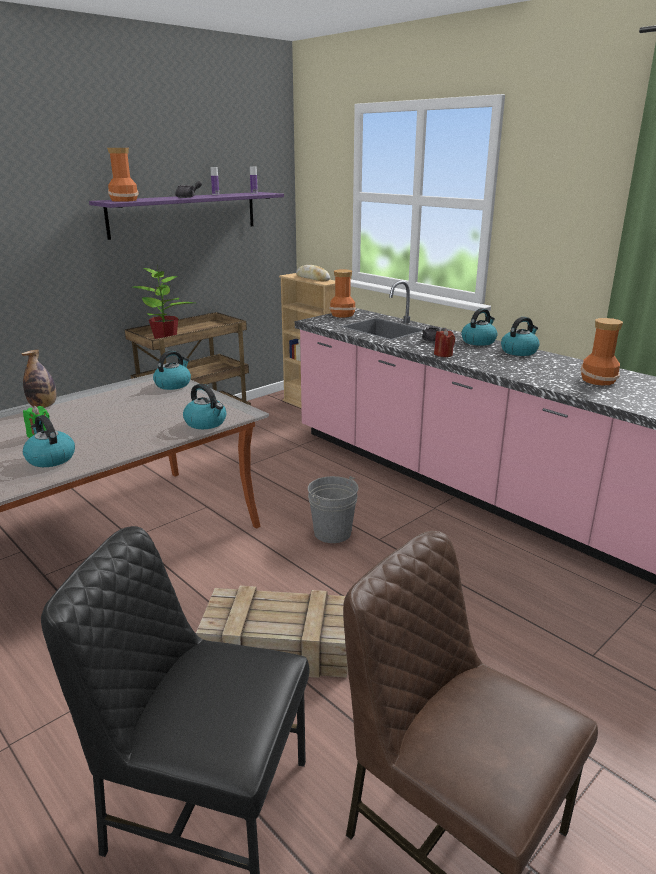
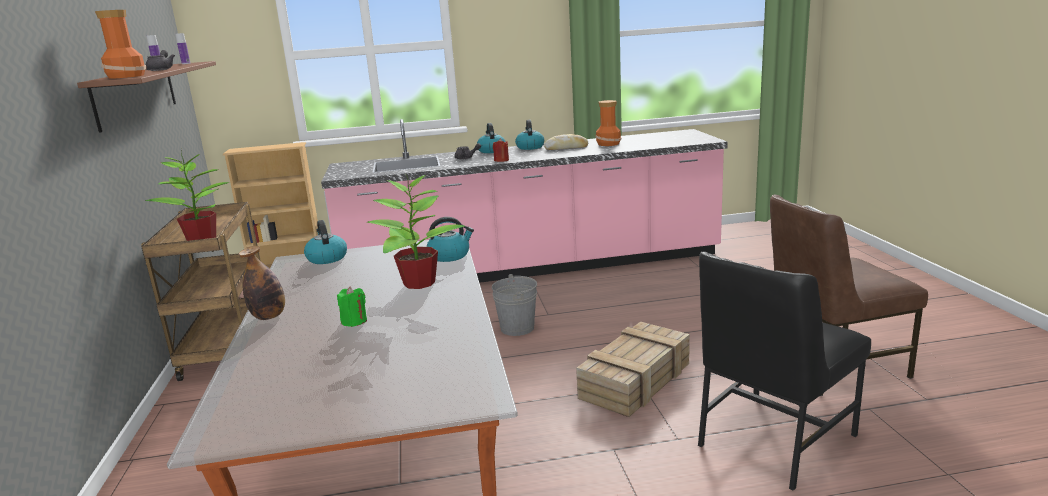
camera: 55 degrees left, 5 degrees down
kettle [23,415,75,467] -> none
purple shelf [89,192,284,240] -> brown shelf [77,61,216,133]
bread [296,265,330,281] -> bread moved to [544,134,588,150]
vase [329,269,356,318] -> none
none -> potted plant [367,175,465,289]

